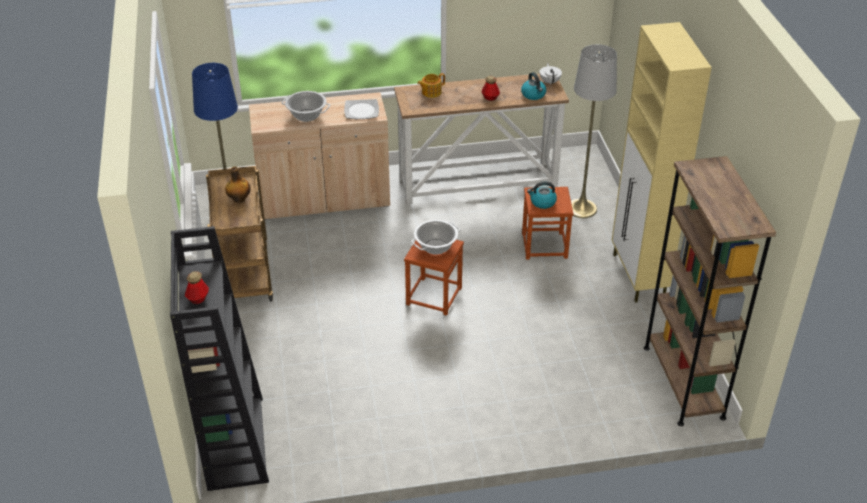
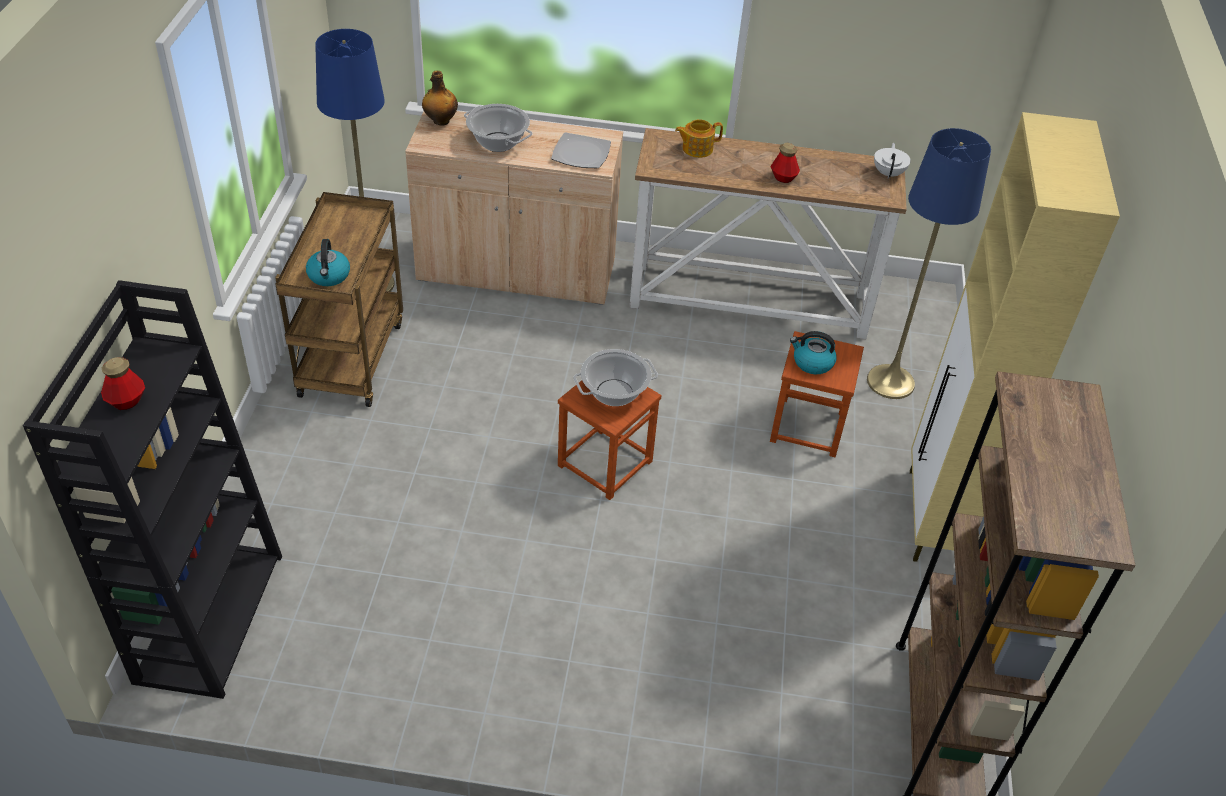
camera: 15 degrees right, 5 degrees up
bottle [225,167,250,203] -> bottle moved to [422,70,458,126]
kettle [521,72,546,100] -> kettle moved to [306,239,350,286]
grey floor lamp [571,44,617,218] -> blue floor lamp [867,128,991,399]

